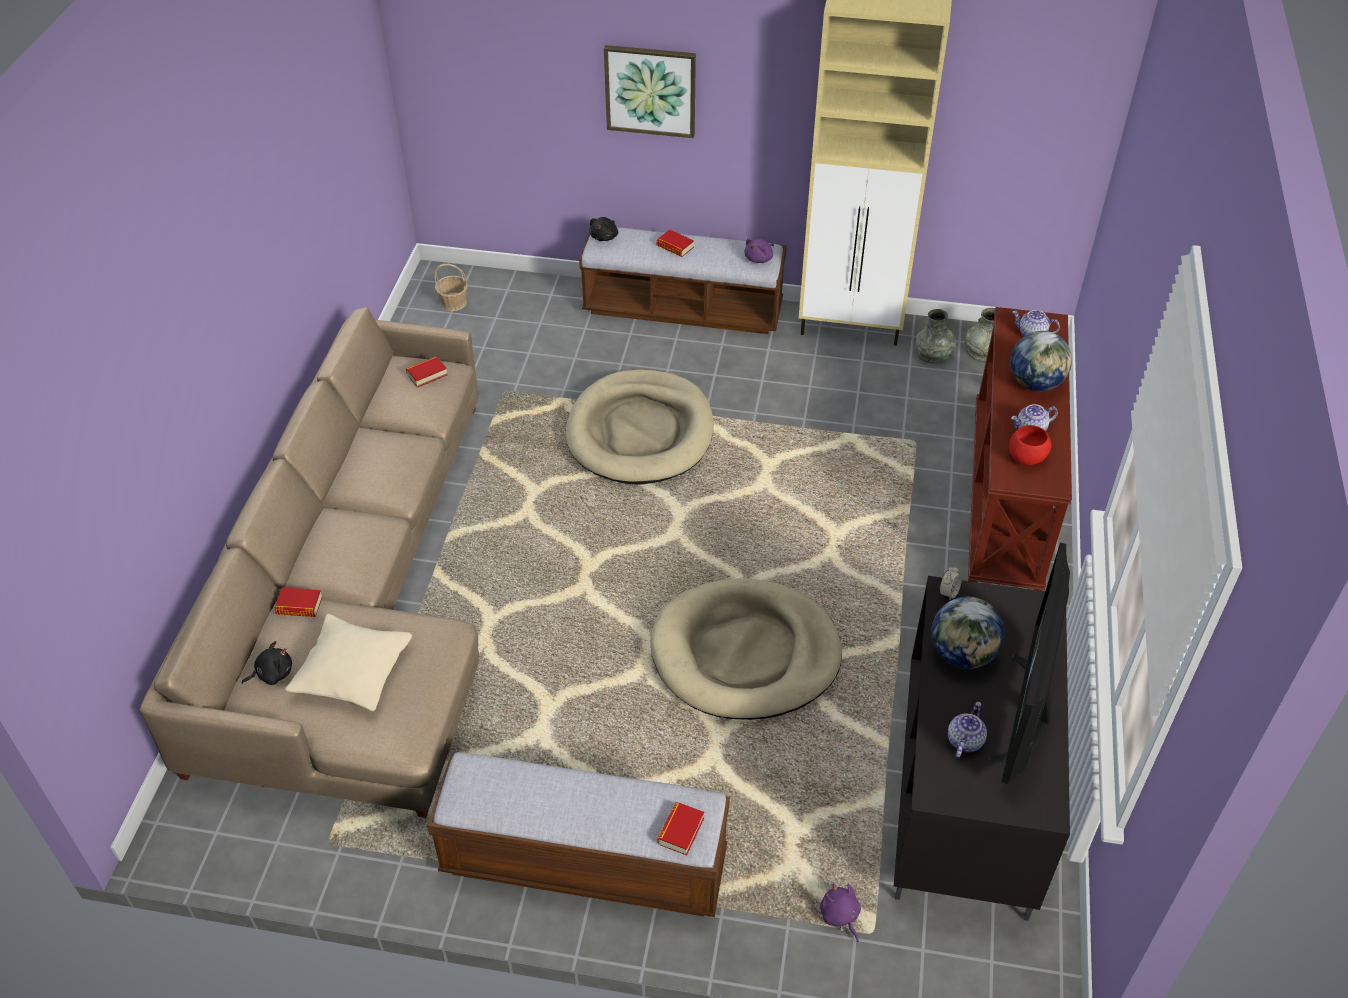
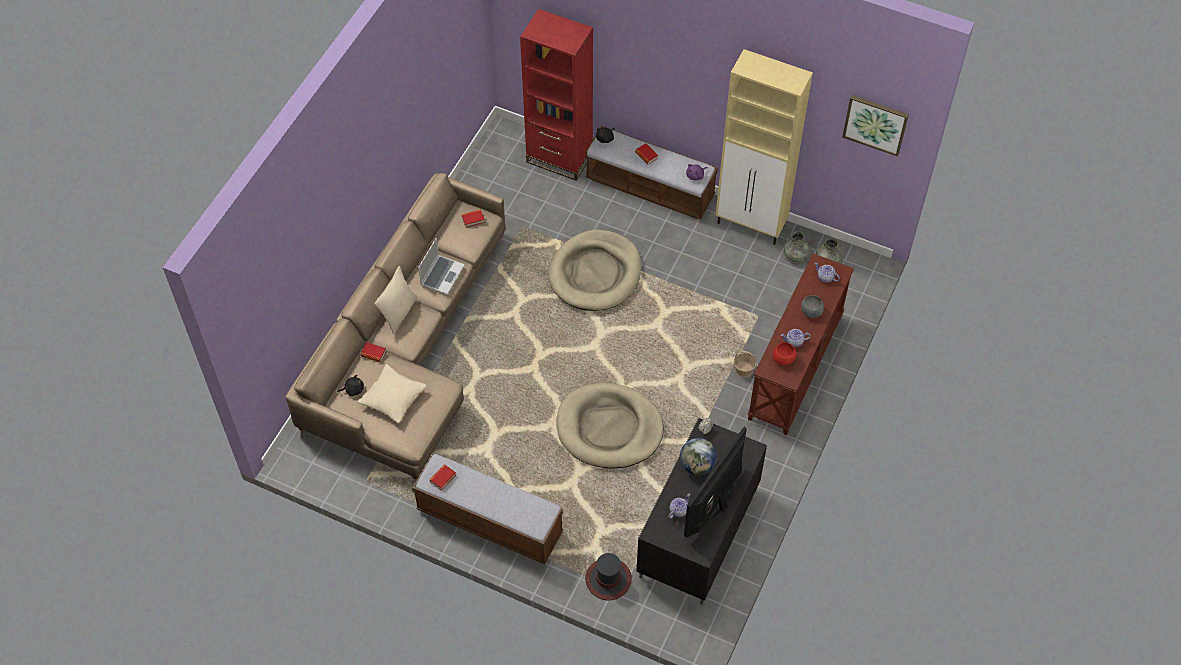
camera: 15 degrees right, 10 degrees up
basket [434,264,468,311] -> basket moved to [734,351,757,378]
picture [604,45,696,138] -> picture moved to [842,95,909,157]
book [657,802,704,855] -> book moved to [430,464,456,491]
purple plush toy [820,883,861,942] -> hat [585,553,632,600]
globe [1010,331,1072,391] -> grey bowl [801,295,824,318]
none -> beige pillow [374,266,418,334]
none -> laptop [418,238,465,295]
none -> red bookcase [520,9,593,181]

